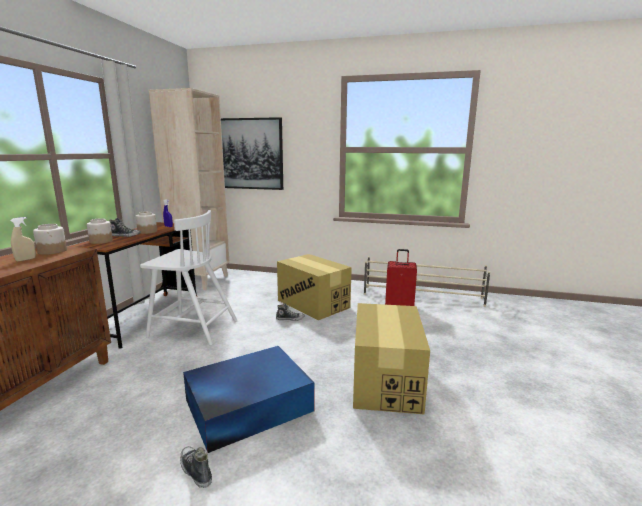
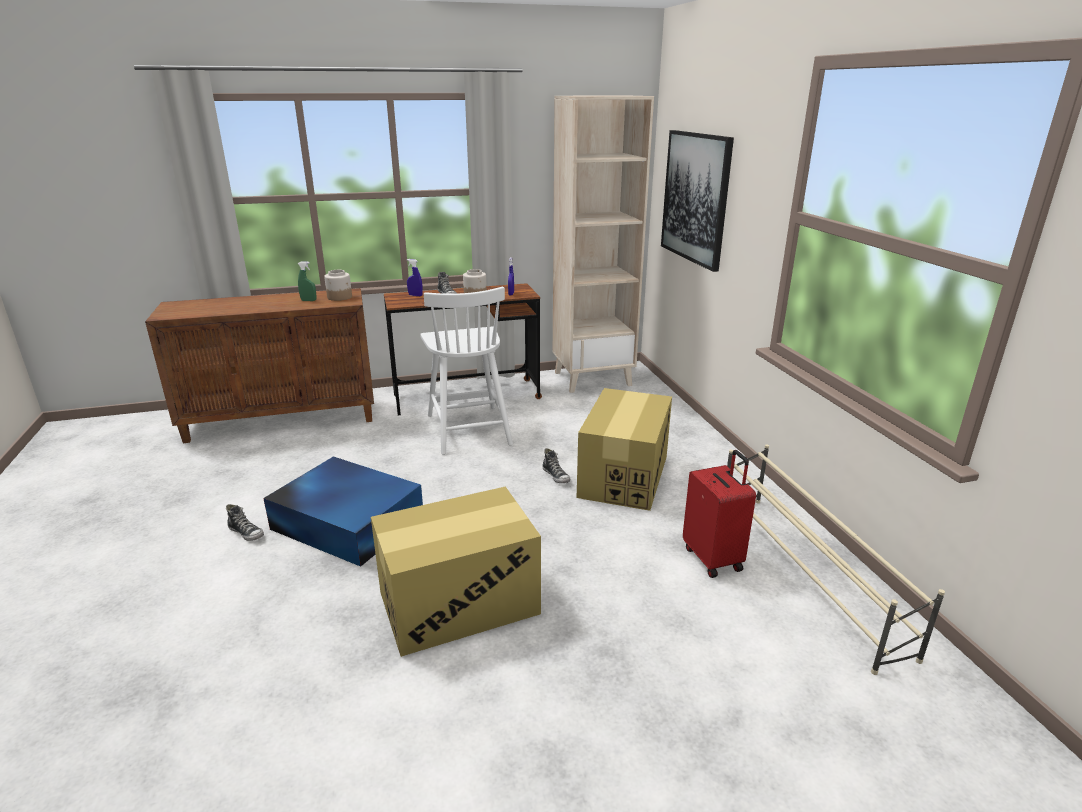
camera: 60 degrees right, 10 degrees up
beige spray bottle [10,217,36,262] -> green spray bottle [298,261,316,301]
jar [87,219,113,244] -> blue spray bottle [407,259,423,296]
shoe [180,446,212,488] -> shoe turned 105 degrees clockwise [226,504,264,541]

